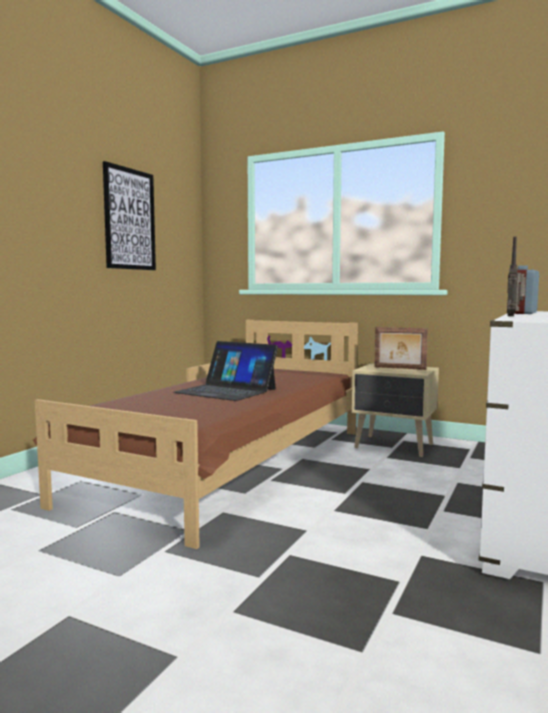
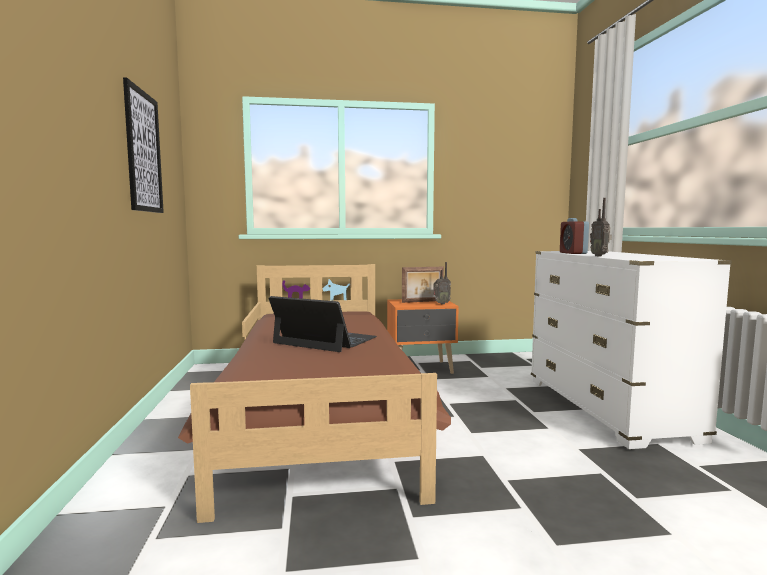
camera: 35 degrees left, 0 degrees up
laptop [174,341,278,401] -> laptop turned 150 degrees counterclockwise [269,296,377,352]
beige nightstand [352,363,439,457] -> orange nightstand [387,299,459,374]
none -> radio [433,262,451,304]

